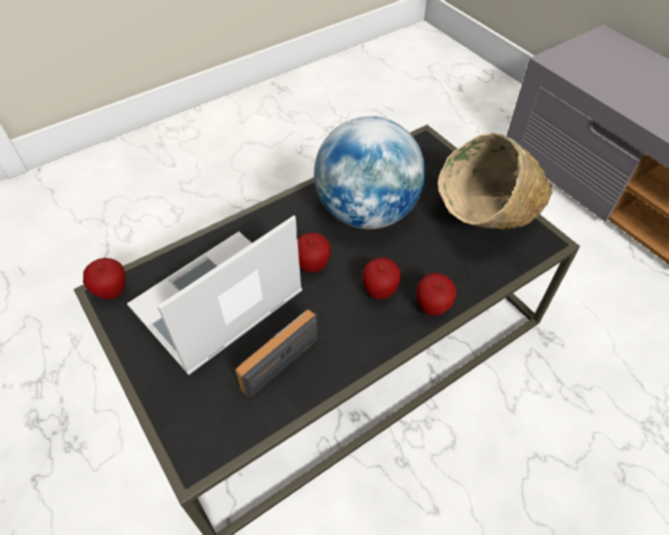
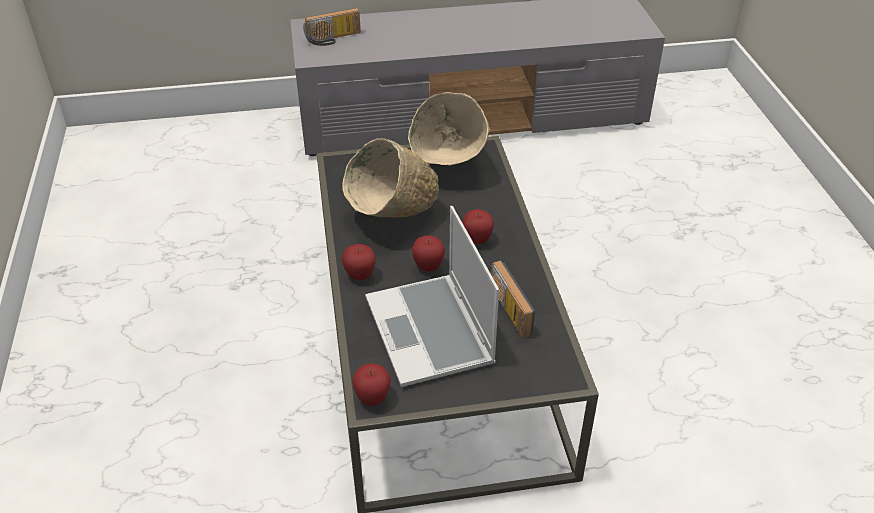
camera: 65 degrees left, 10 degrees down
globe [314,116,425,229] -> beige bowl [342,138,439,218]
apple [416,273,456,316] -> apple moved to [341,244,376,280]
none -> radio [303,8,361,46]

